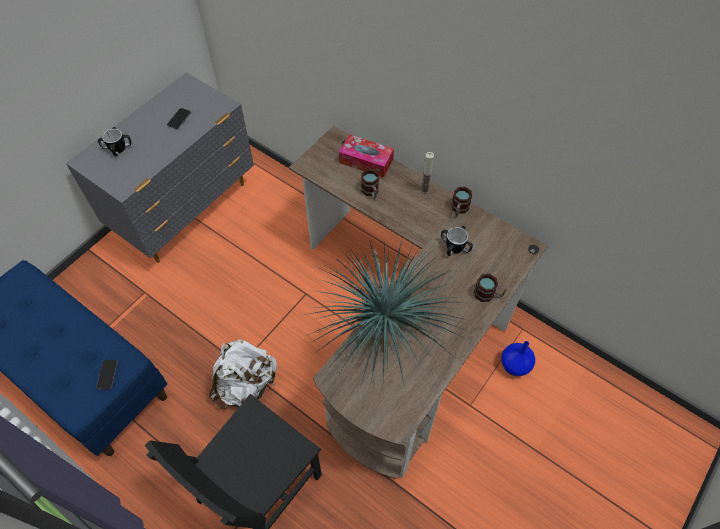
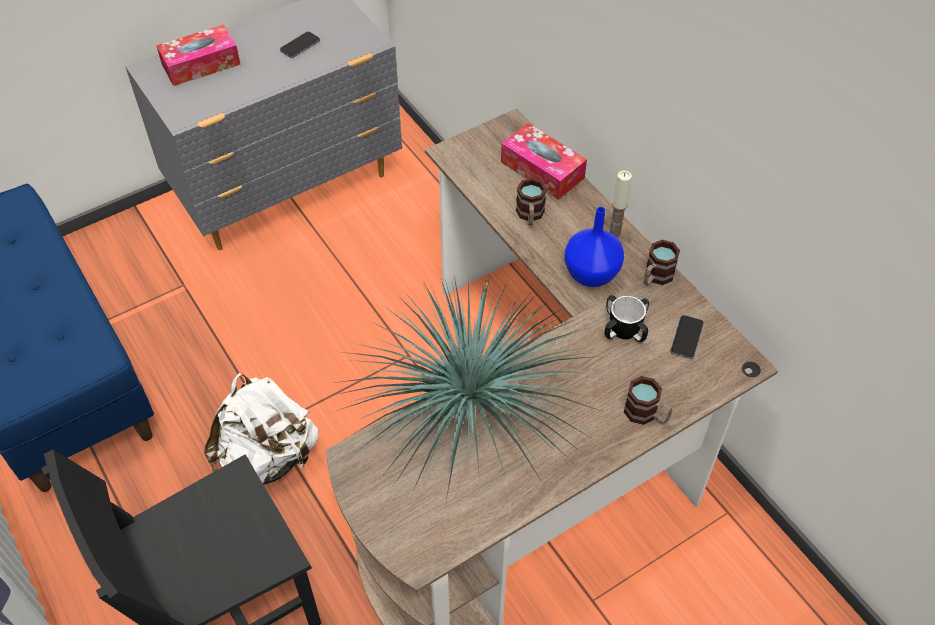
camera: 20 degrees right, 5 degrees down
phone [97,360,118,390] -> phone moved to [670,315,704,359]
mug [98,127,131,156] -> tissue box [156,24,241,86]
blue vase [501,341,535,376] -> blue vase moved to [564,207,624,287]

